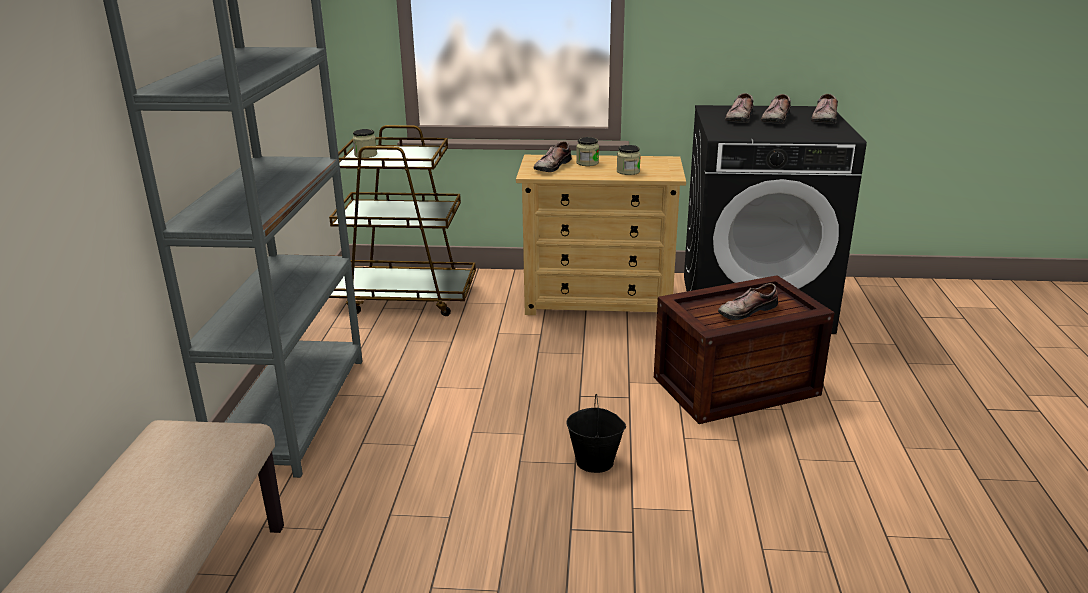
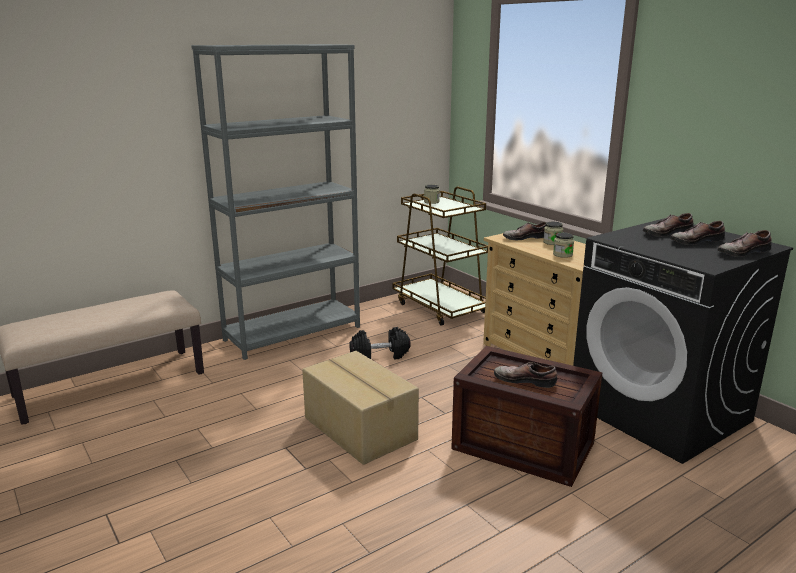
camera: 50 degrees right, 5 degrees down
black bucket [566,394,626,473] -> cardboard box [302,351,419,465]
none -> black dumbbell [349,327,411,360]

